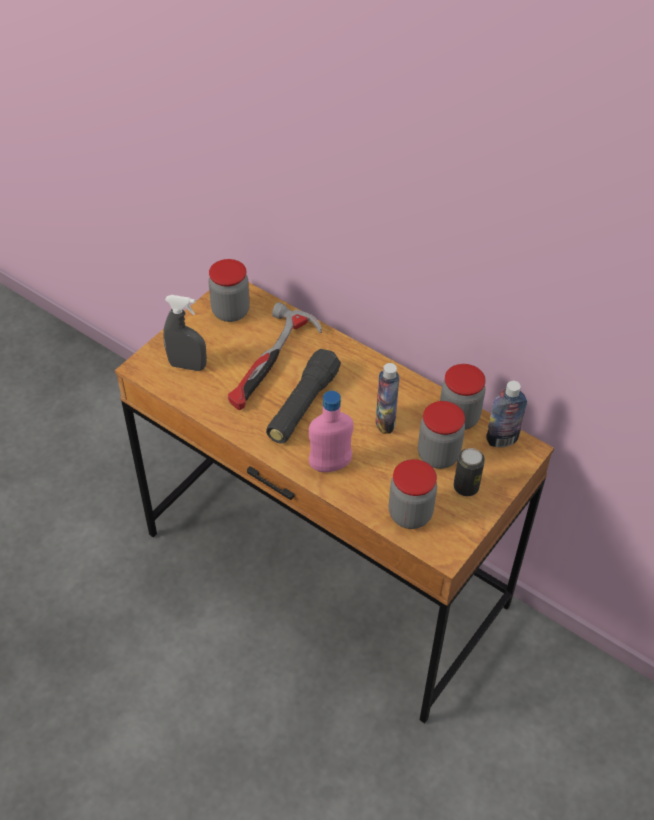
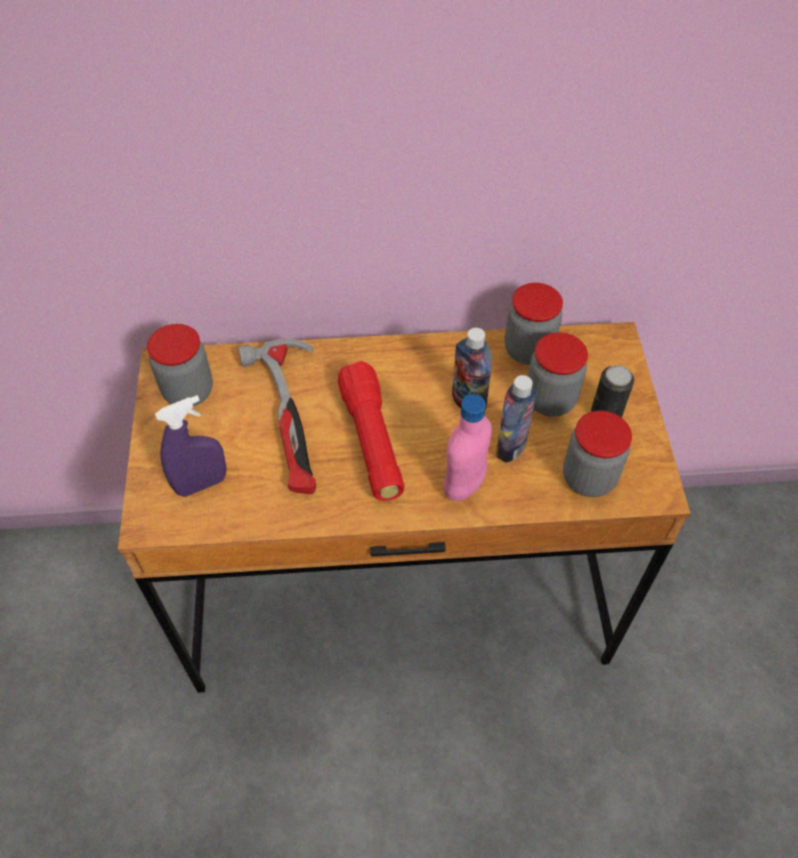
camera: 40 degrees left, 5 degrees up
grey spray bottle [163,295,207,371] -> purple spray bottle [155,395,227,497]
black flashlight [266,349,341,443] -> red flashlight [337,361,405,501]
bottle [486,381,527,447] -> bottle moved to [496,375,537,463]

